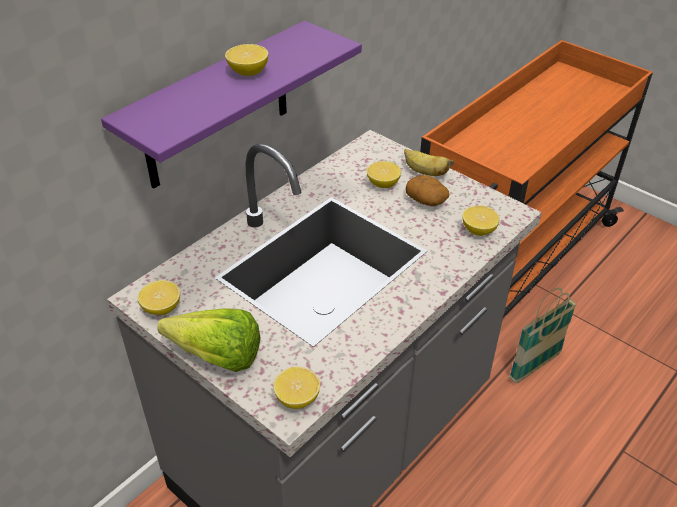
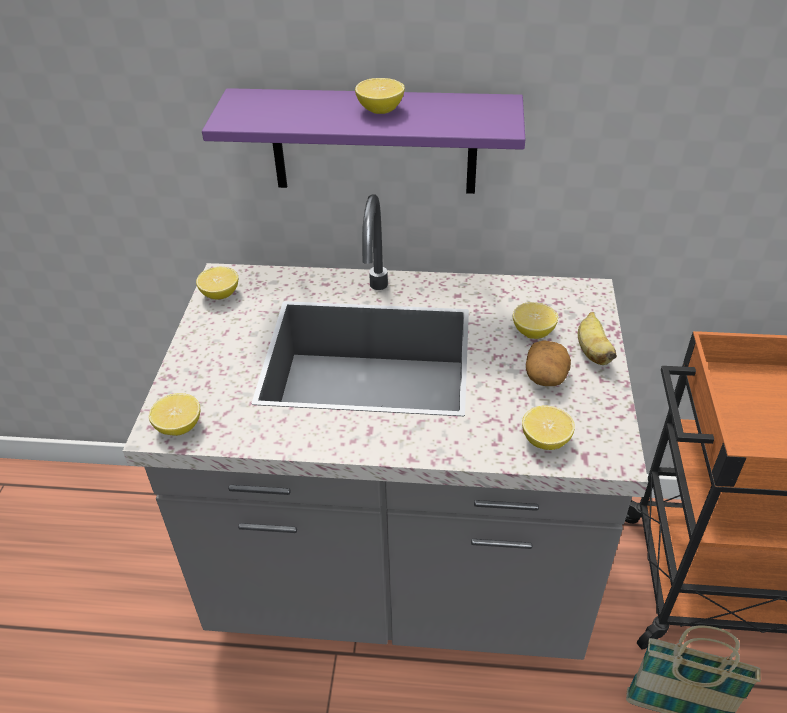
camera: 55 degrees right, 0 degrees up
lettuce [157,308,261,372] -> none

